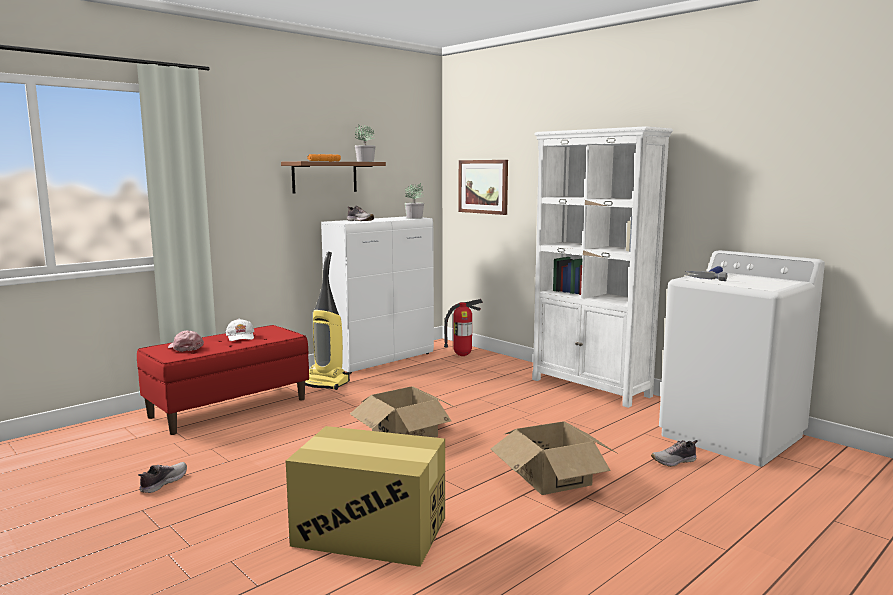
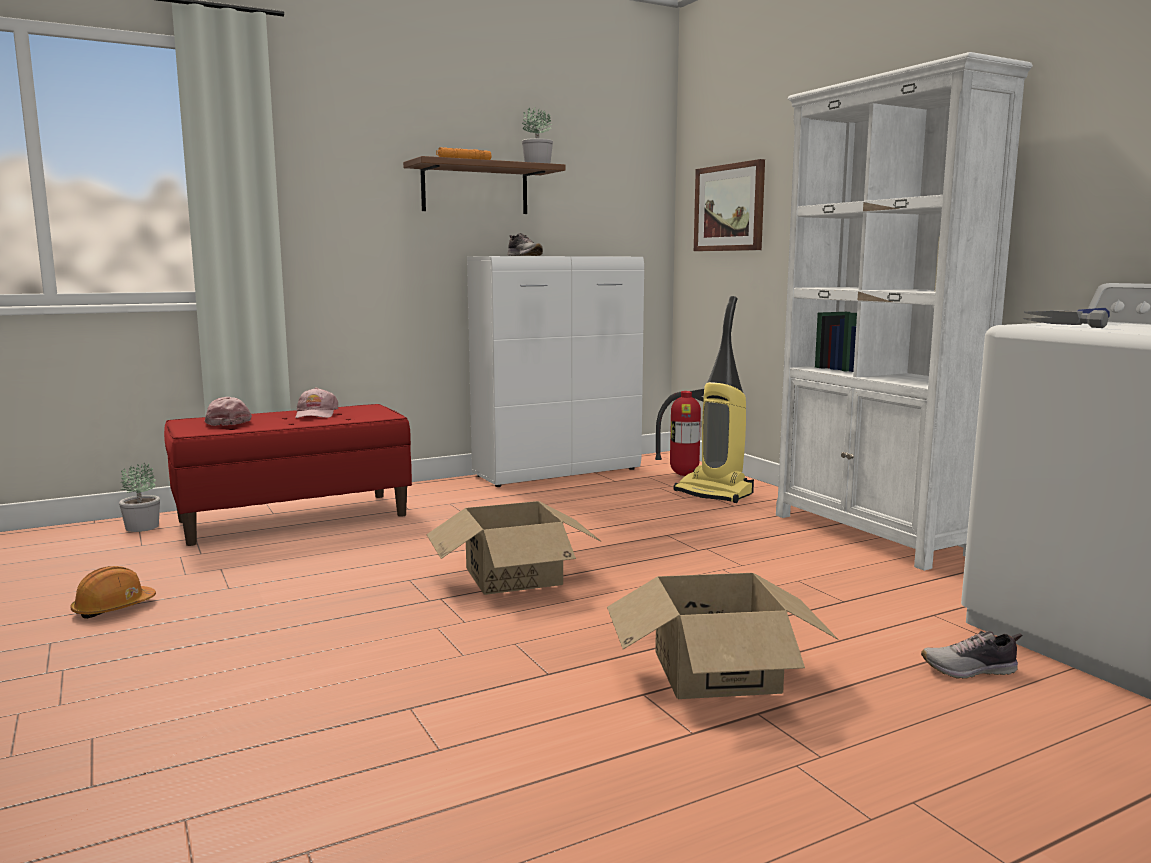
camera: 15 degrees right, 0 degrees up
shoe [138,462,187,493] -> orange hard hat [70,566,156,619]
white cap [225,319,254,341] -> pink cap [295,387,338,418]
cardboard box [286,426,445,567] -> none
vacuum cleaner [305,252,350,390] -> vacuum cleaner moved to [673,296,754,503]
potted plant [405,183,424,219] -> potted plant moved to [119,463,160,532]

